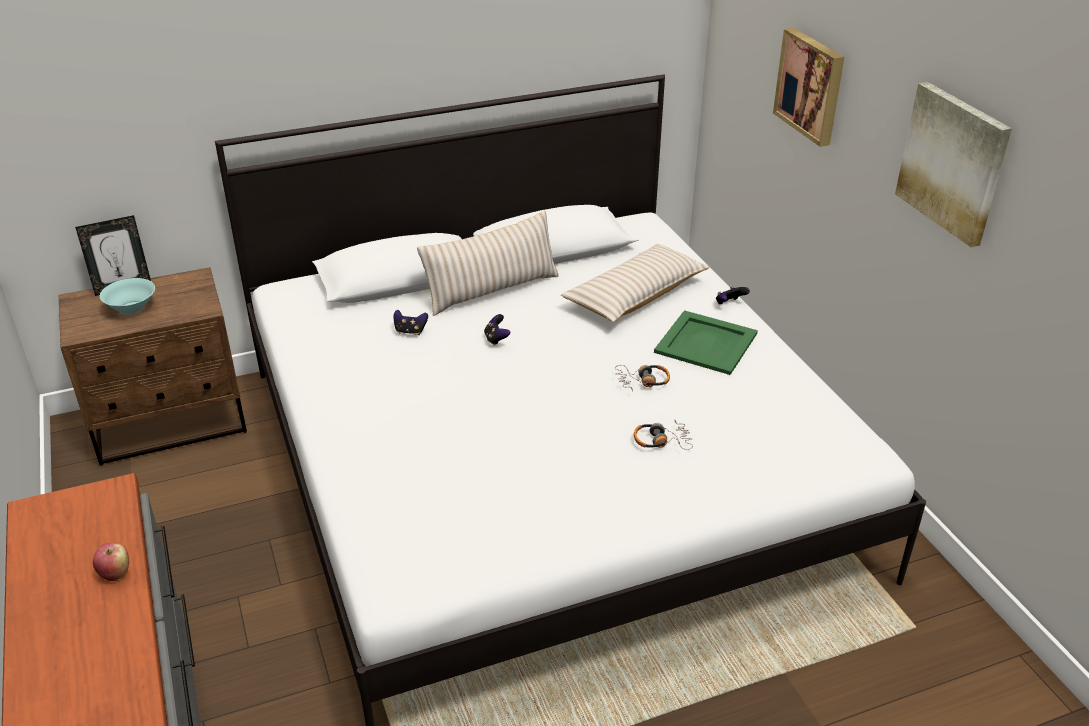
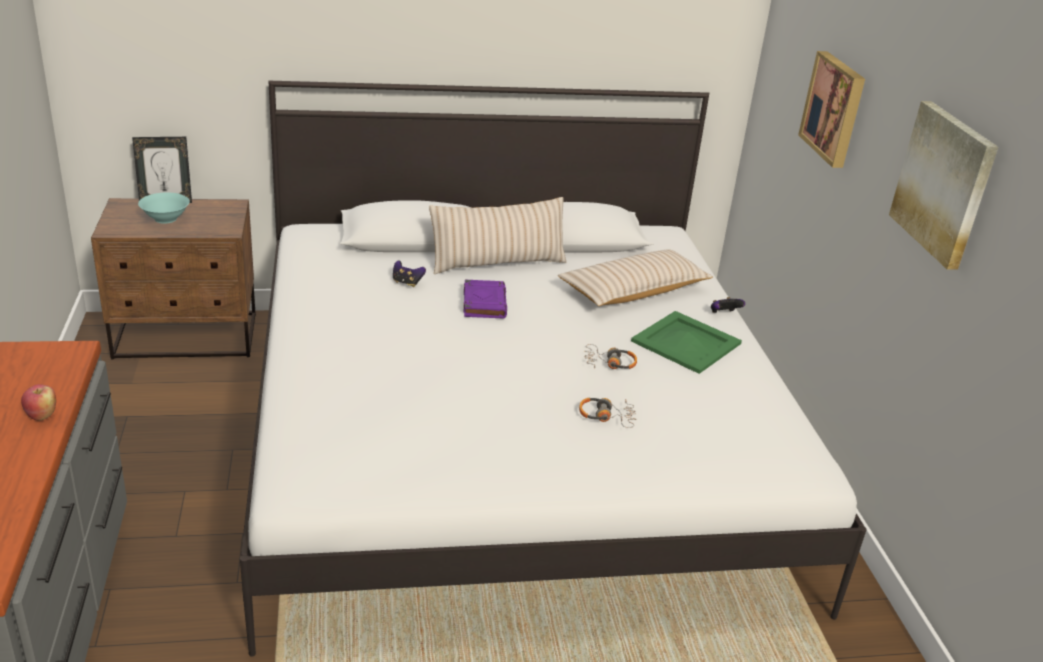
camera: 10 degrees right, 5 degrees down
game controller [484,314,510,346] -> purple book [464,280,507,318]

